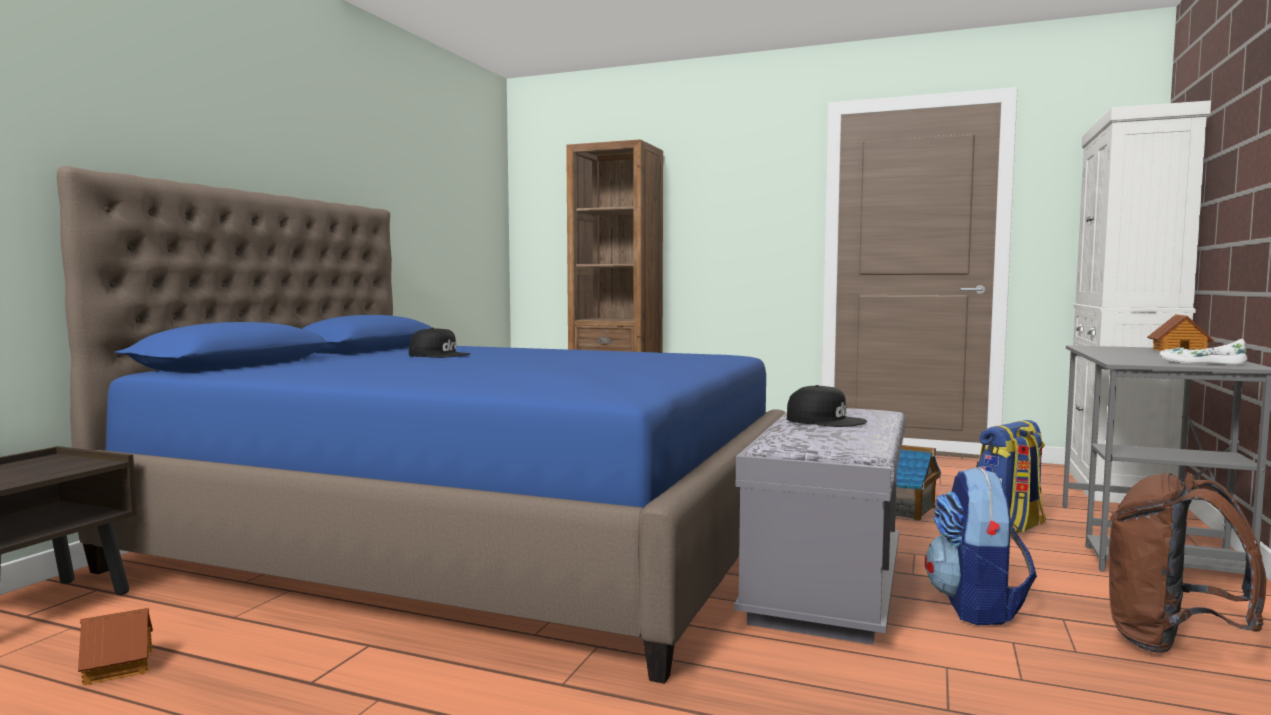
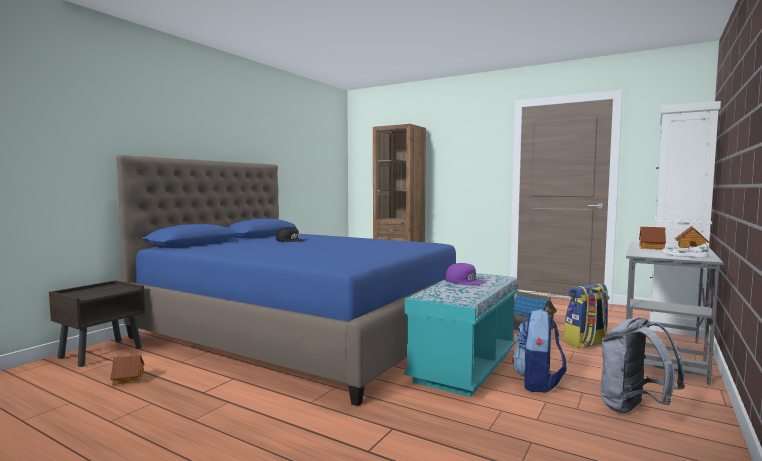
camera: 10 degrees right, 0 degrees up
grey bench [734,408,906,645] -> turquoise bench [404,273,518,397]
black cap [787,385,867,427] -> purple cap [445,263,486,285]
brown backpack [1109,472,1267,653] -> grey backpack [600,317,685,413]
none -> toy house [639,227,666,250]

